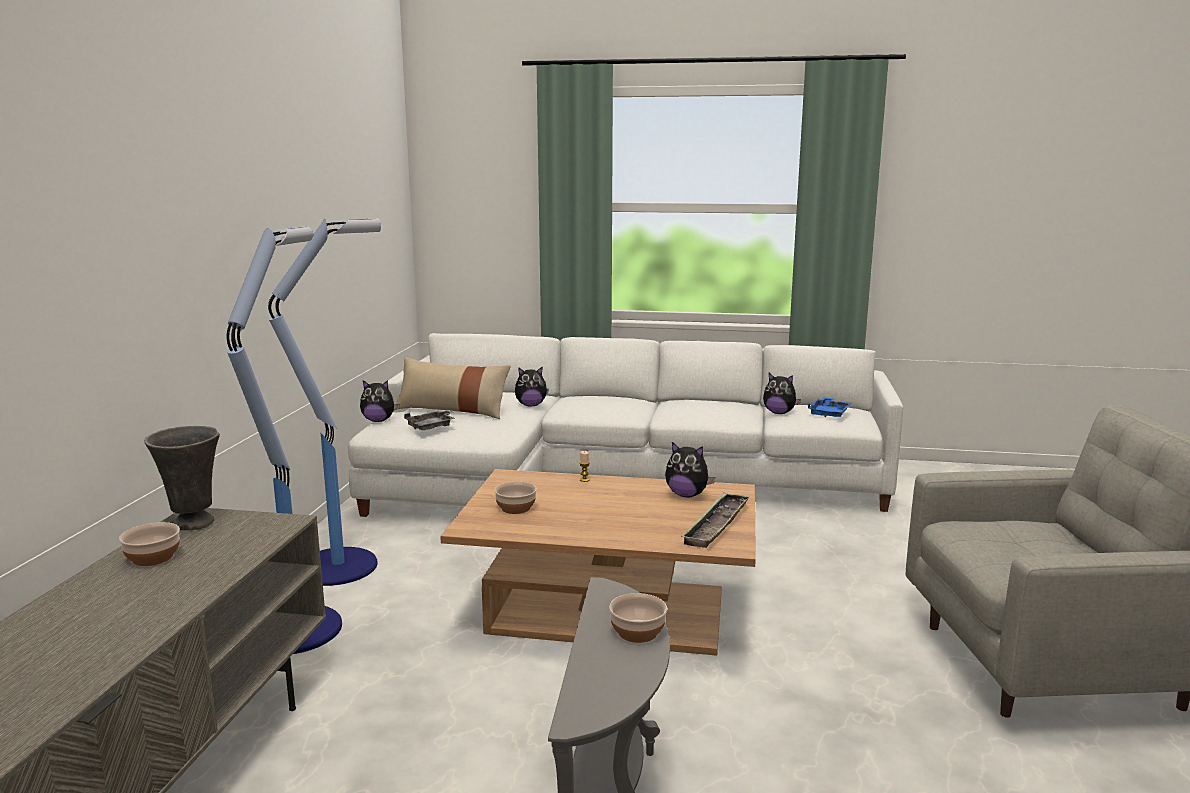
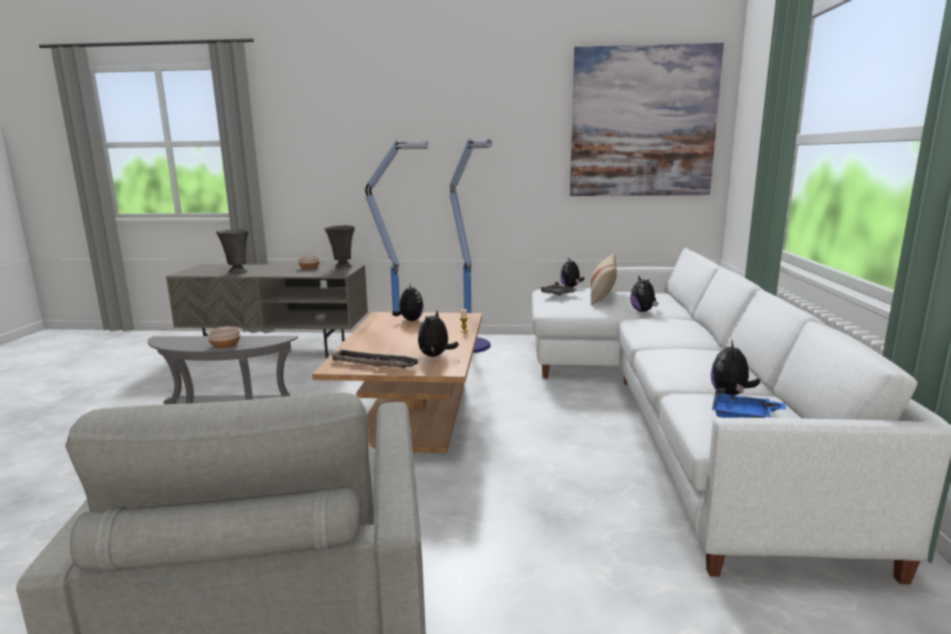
camera: 85 degrees right, 0 degrees up
bowl [494,482,537,514] -> plush toy [392,283,424,321]
none -> grey vase [216,229,249,273]
none -> picture [570,43,724,196]

